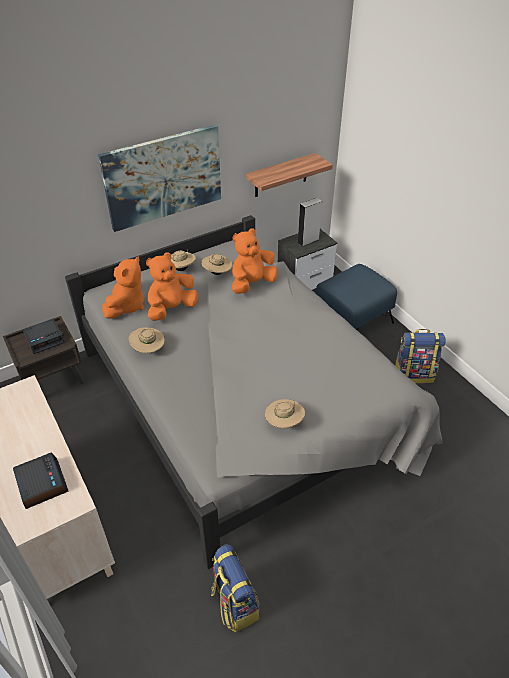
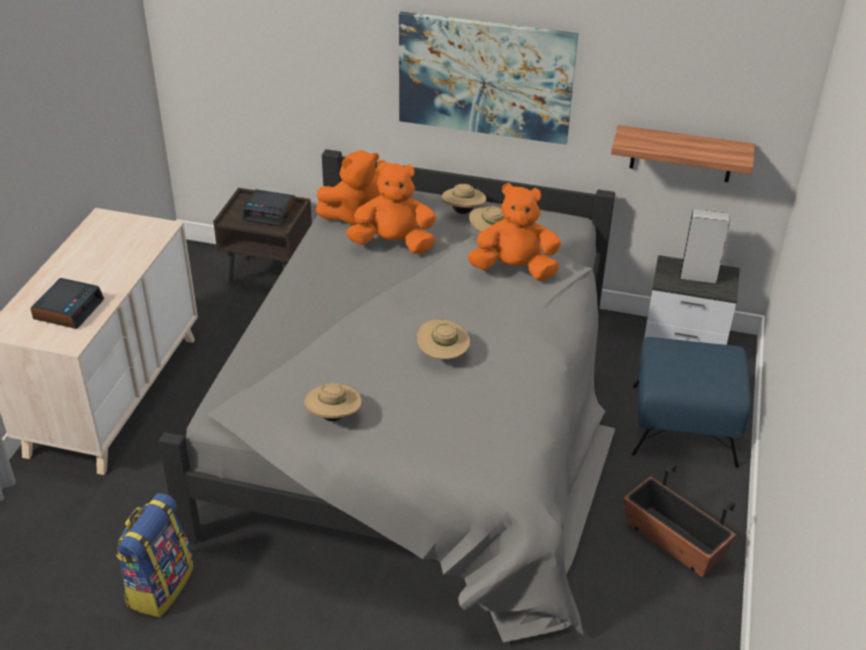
camera: 45 degrees right, 5 degrees down
beige hat [129,327,165,353] -> beige hat moved to [417,319,470,359]
backpack [395,329,446,384] -> planter [623,463,736,577]

